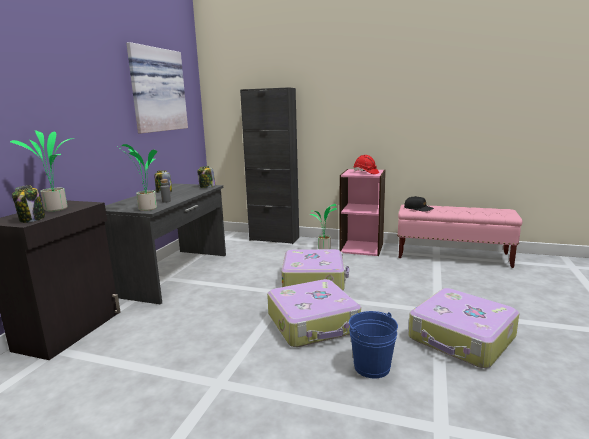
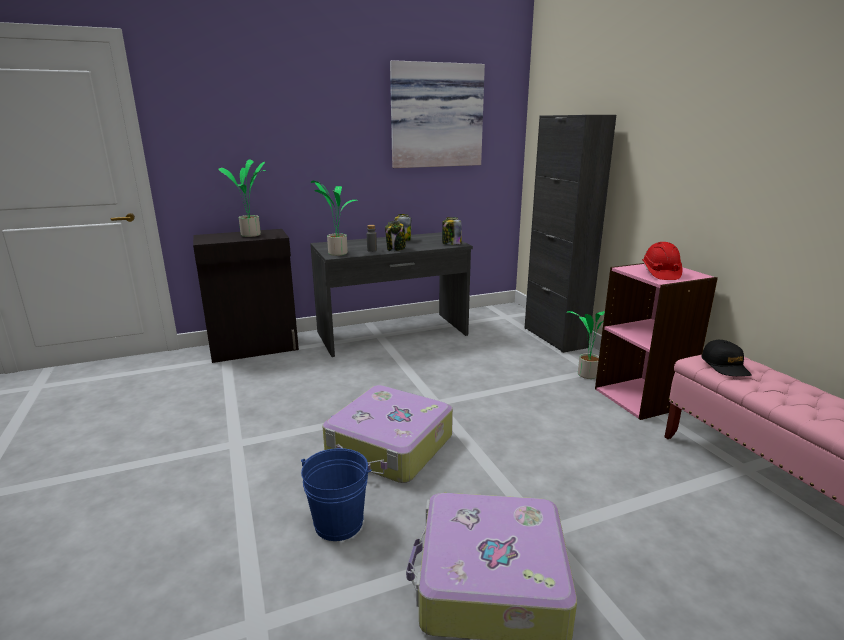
camera: 50 degrees right, 5 degrees up
jar [12,185,45,223] -> jar moved to [385,221,406,251]
suitcase [281,249,349,290] -> none

